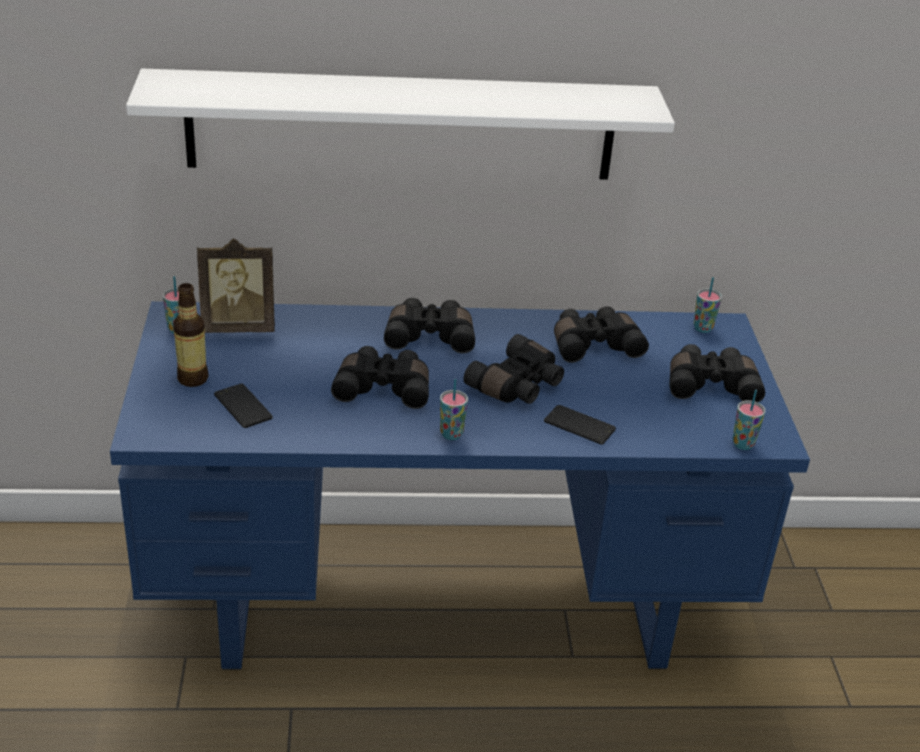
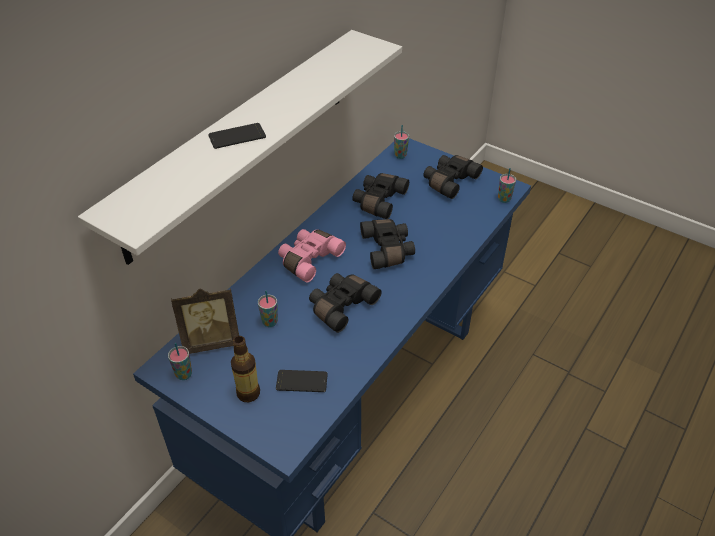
camera: 50 degrees left, 10 degrees up
picture frame [197,238,275,333] -> picture frame turned 45 degrees clockwise [171,288,239,354]
black binoculars [384,298,475,353] -> pink binoculars [278,229,346,282]
cup [440,379,468,440] -> cup moved to [258,290,278,327]
phone [544,405,616,445] -> phone moved to [208,123,266,149]

